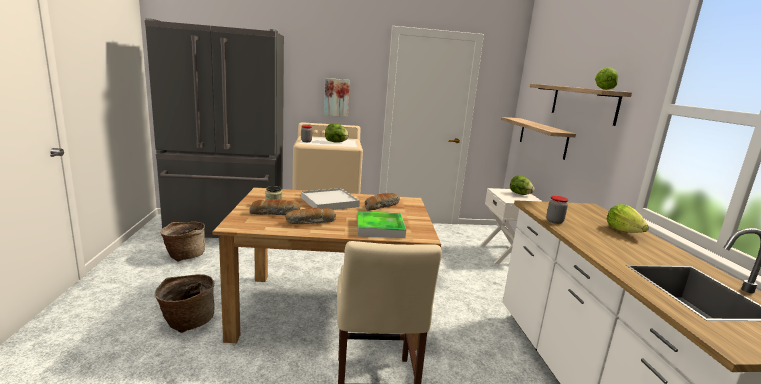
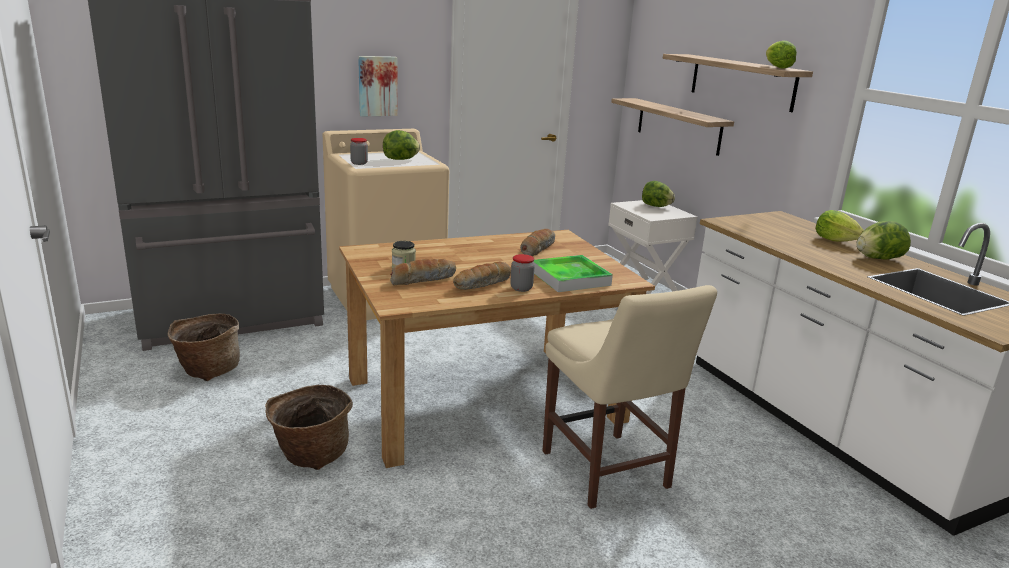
camera: 20 degrees left, 5 degrees up
white tray [301,188,360,210] -> none
jar [546,196,568,224] -> jar moved to [510,254,535,292]
none -> lettuce [857,221,911,260]

